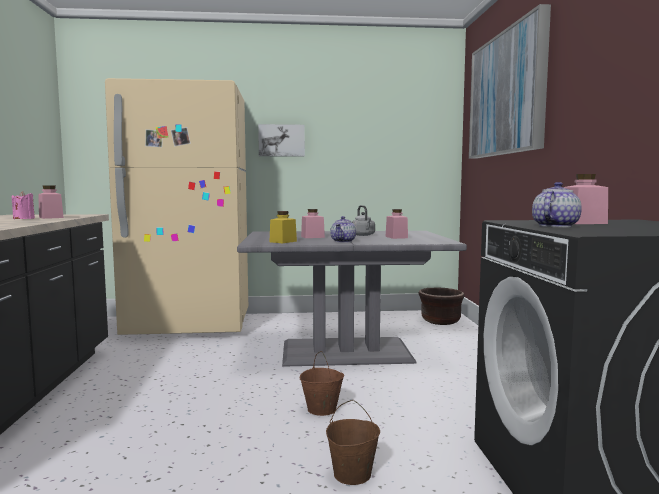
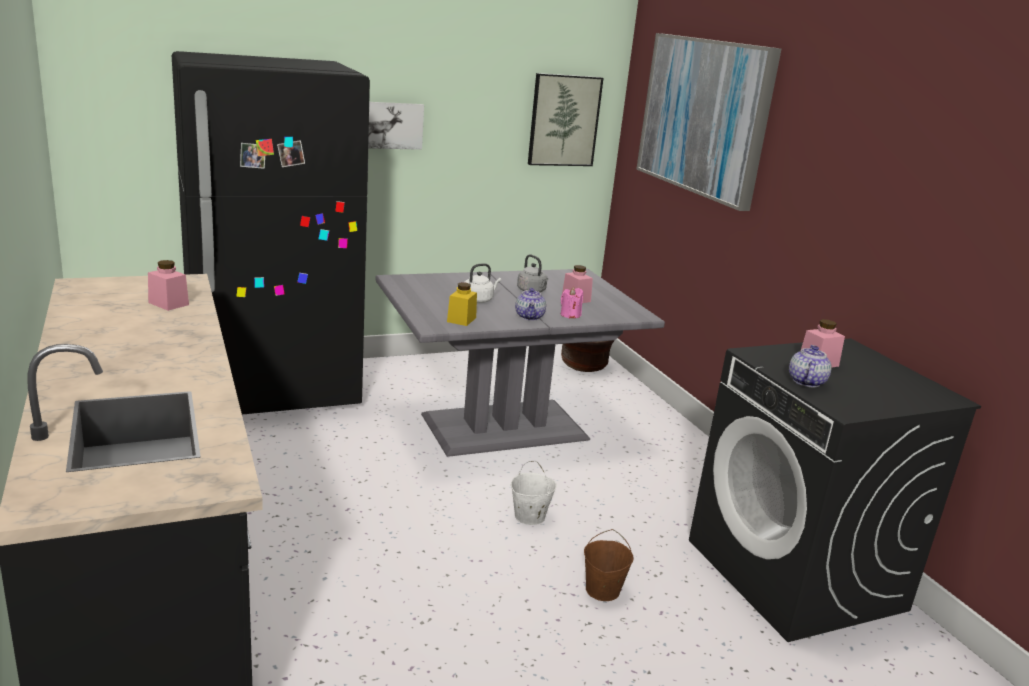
camera: 20 degrees left, 15 degrees up
pink candle [12,191,35,219] -> pink candle moved to [561,287,583,318]
beige fridge [105,78,248,335] -> black fridge [172,51,370,414]
brown bucket [300,351,344,416] -> white bucket [511,461,557,525]
pink jar [301,209,325,238] -> white kettle [464,263,501,303]
none -> picture [528,73,604,166]

